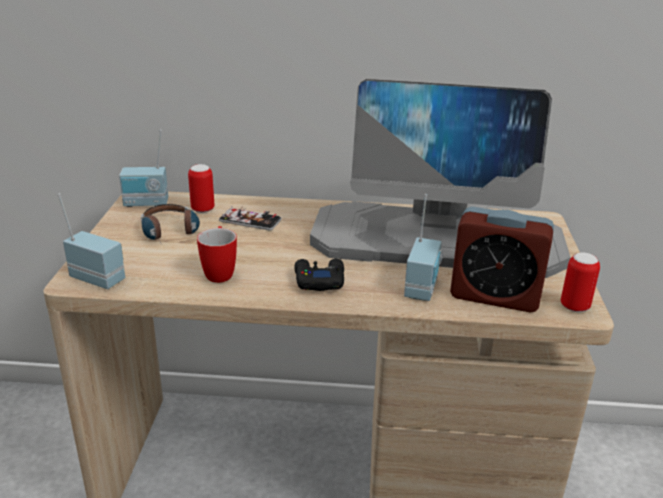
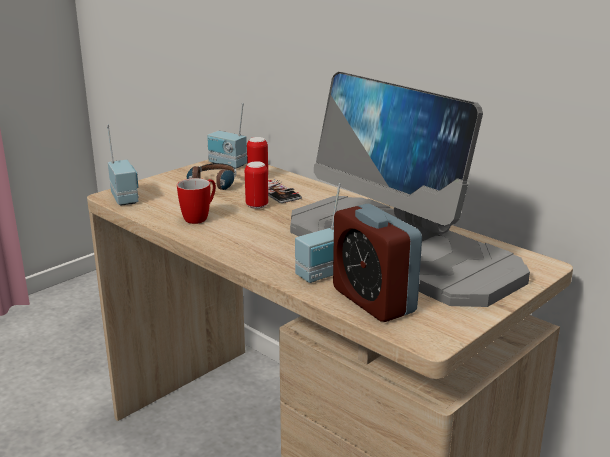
camera: 40 degrees right, 5 degrees down
black game controller [295,259,344,291] -> none
can [561,253,600,312] -> can moved to [245,161,268,209]

